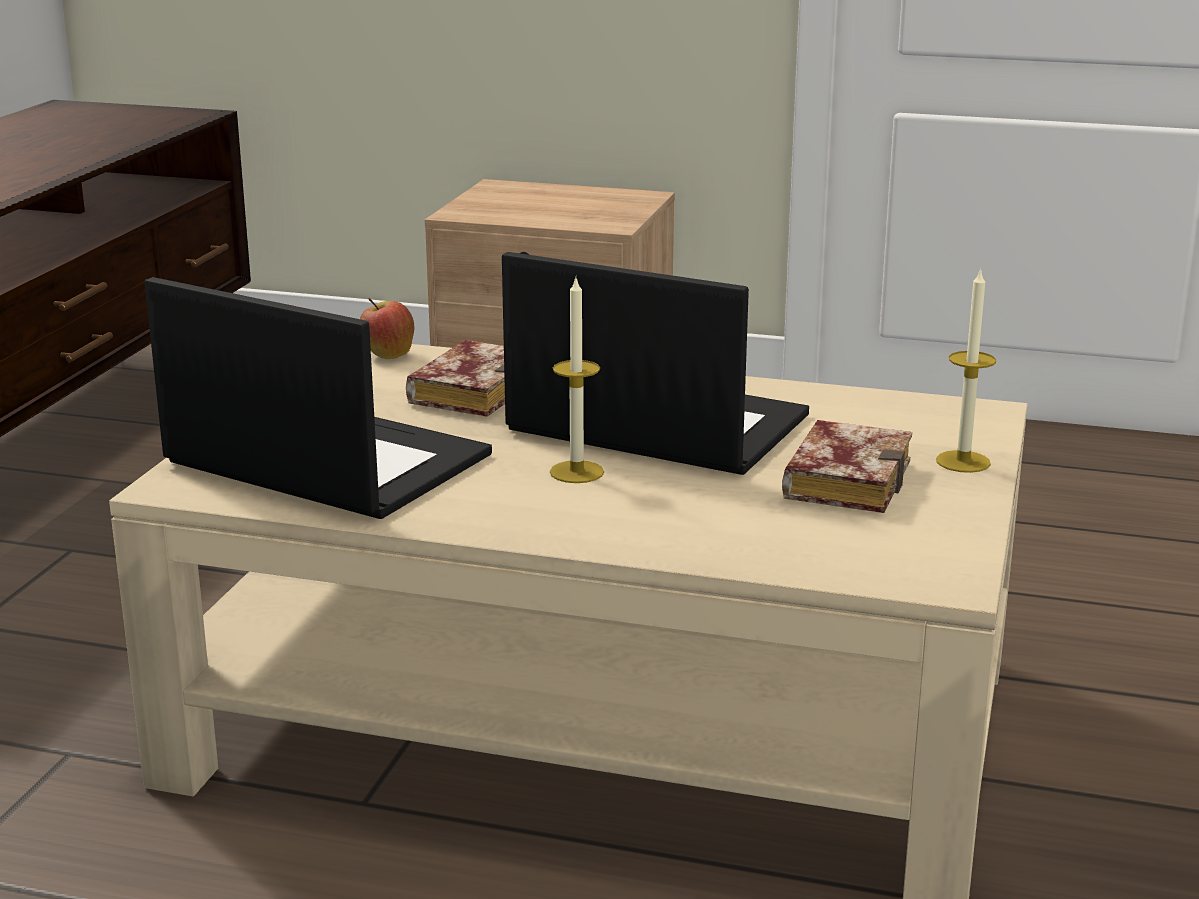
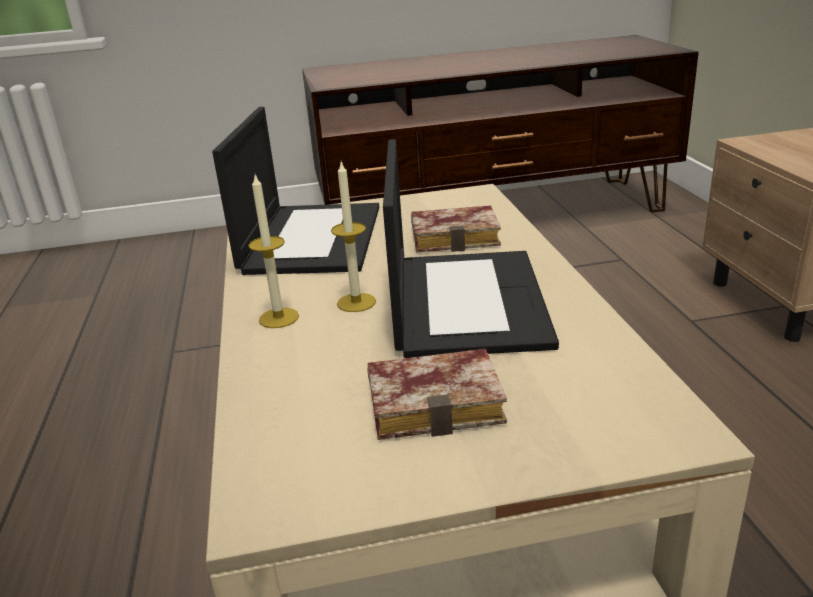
camera: 65 degrees right, 5 degrees up
apple [360,298,414,359] -> none
candle [936,268,996,473] -> candle moved to [248,175,299,328]

